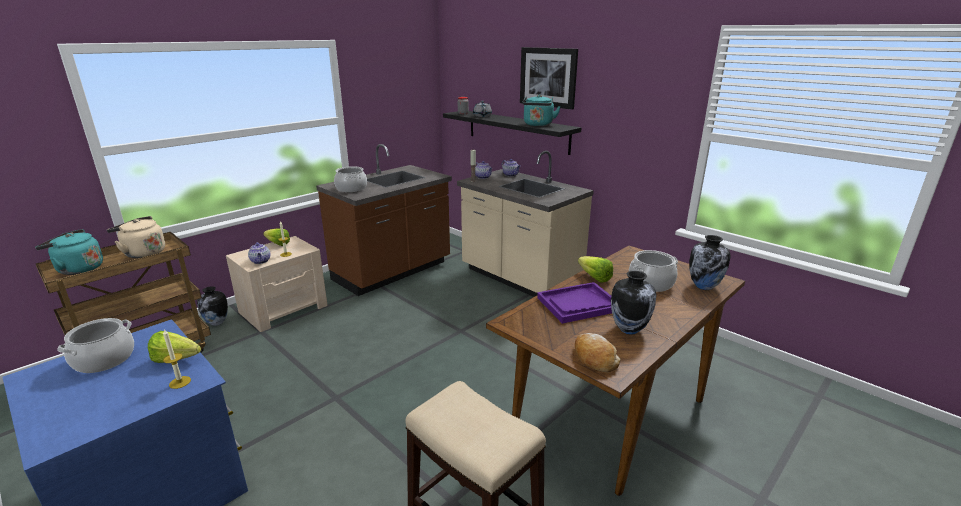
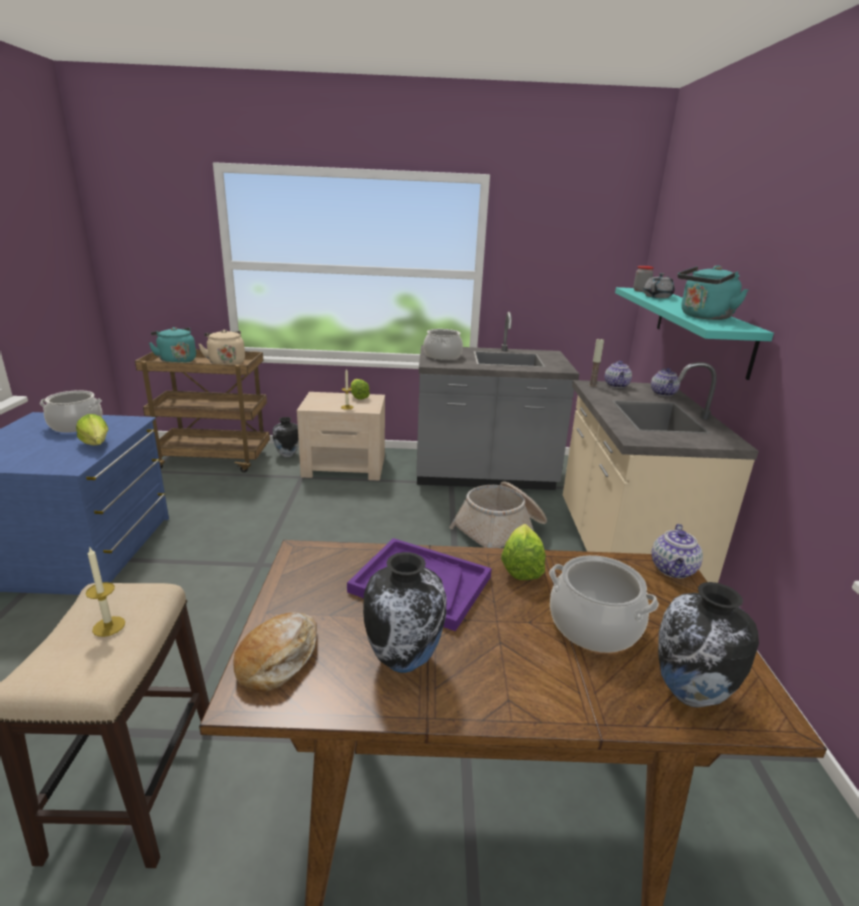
camera: 45 degrees right, 0 degrees up
candle [163,329,191,389] -> candle moved to [86,546,125,637]
teapot [248,242,271,264] -> teapot moved to [652,524,703,578]
brown counter [316,144,452,296] -> grey counter [416,312,579,490]
black shelf [443,111,581,155] -> turquoise shelf [615,287,774,380]
picture [520,47,578,110] -> none
none -> basket [449,481,547,548]

